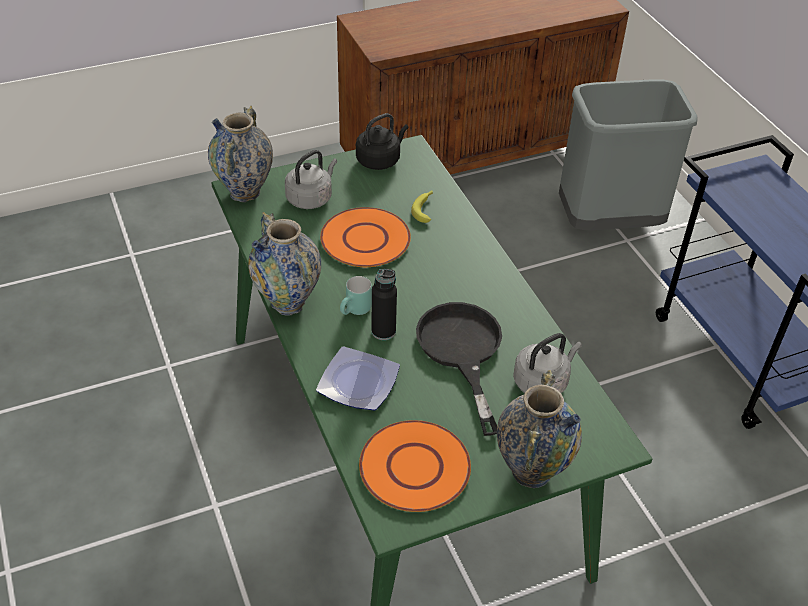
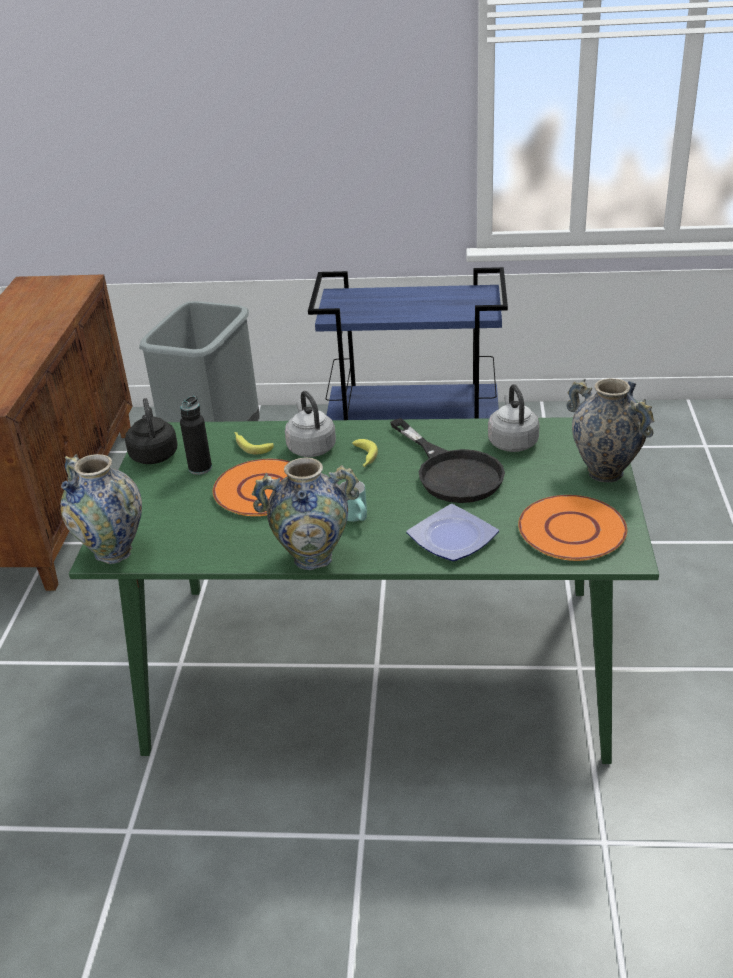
camera: 60 degrees left, 10 degrees down
grey kettle [285,150,337,209] -> grey kettle moved to [285,391,336,457]
black bottle [372,269,397,340] -> black bottle moved to [180,396,212,475]
black frying pan [416,302,502,436] -> black frying pan turned 135 degrees counterclockwise [390,418,505,503]
none -> banana [352,439,378,467]

